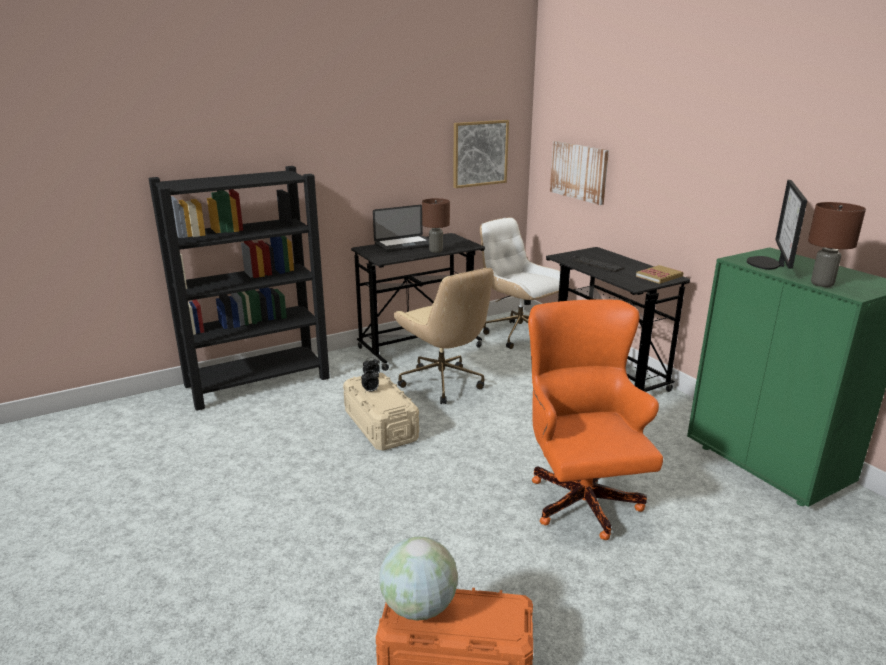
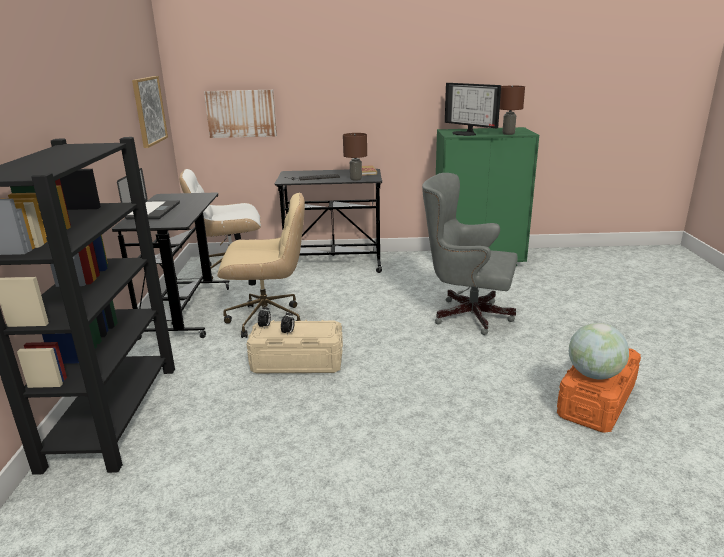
camera: 60 degrees left, 0 degrees up
brown table lamp [422,198,450,253] -> brown table lamp moved to [343,133,367,181]
orange office chair [528,299,663,540] -> grey office chair [422,173,518,335]

